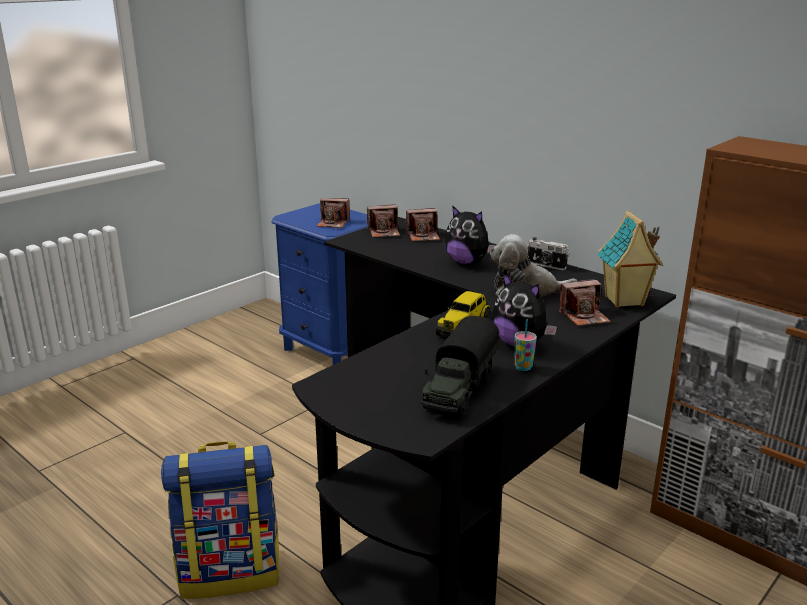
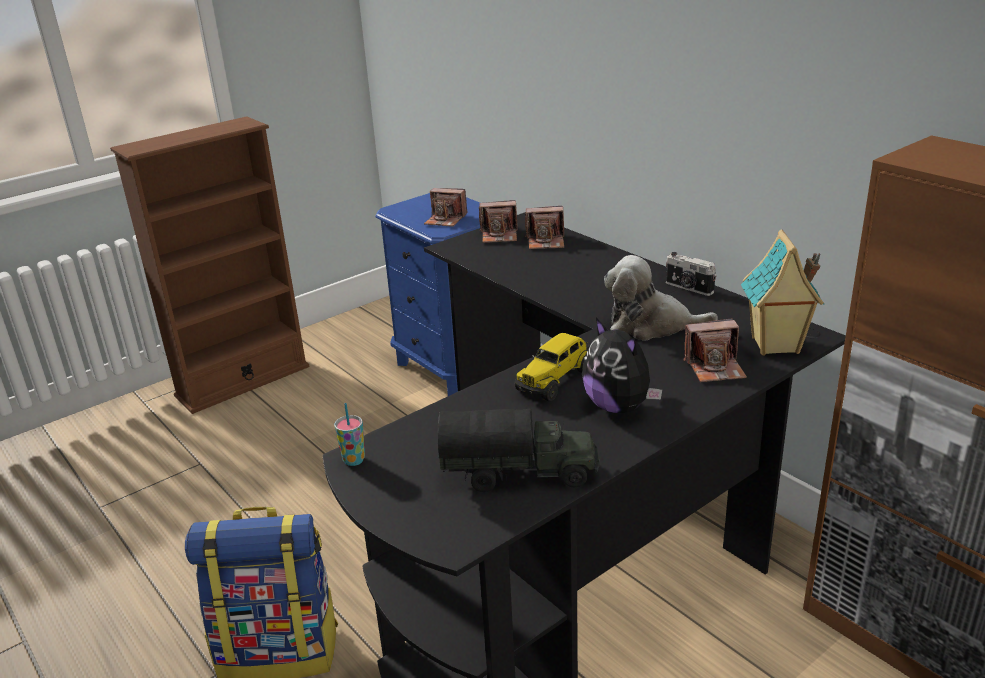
camera: 10 degrees right, 5 degrees up
toy truck [421,316,499,417] -> toy truck turned 120 degrees counterclockwise [438,409,600,492]
plush toy [445,205,496,265] -> none
cup [515,319,537,371] -> cup moved to [334,403,365,466]
none -> brown bookcase [110,116,310,414]

